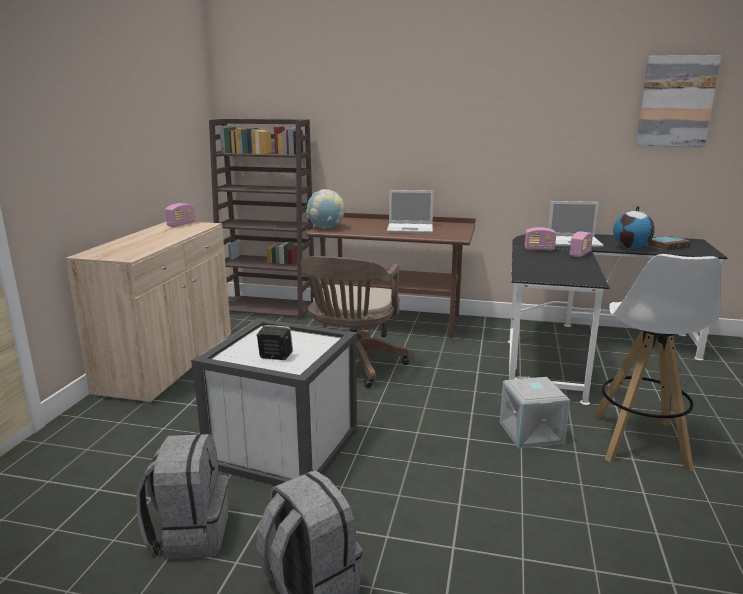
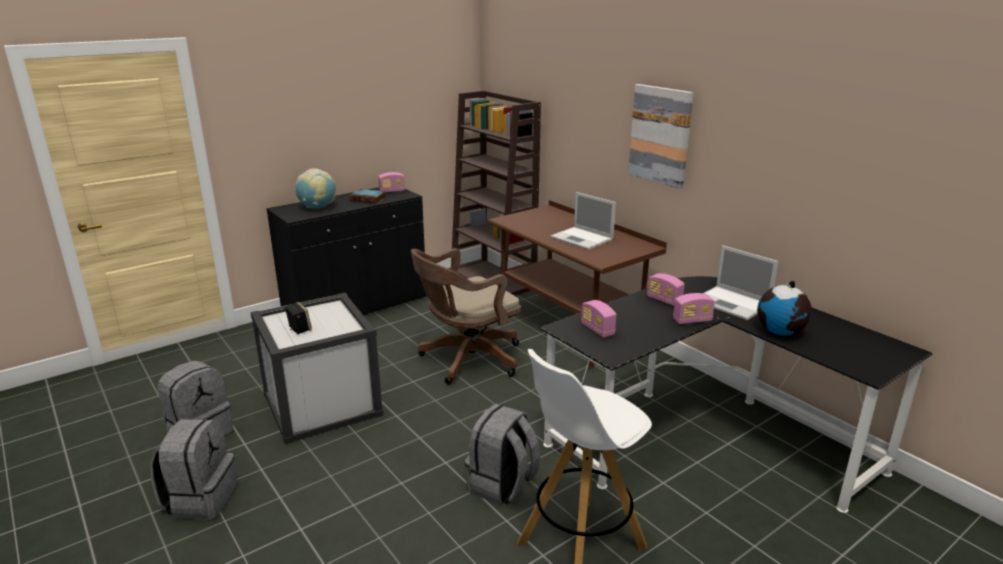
camera: 40 degrees right, 5 degrees up
beige cabinet [65,222,231,404] -> black cabinet [266,188,427,315]
globe [306,189,345,228] -> globe moved to [294,168,336,209]
grey storage box [500,377,570,449] -> grey backpack [465,403,540,506]
picture [636,55,721,147] -> picture moved to [628,84,694,189]
book [647,236,691,251] -> book moved to [349,189,386,204]
none -> radio [581,300,616,338]

